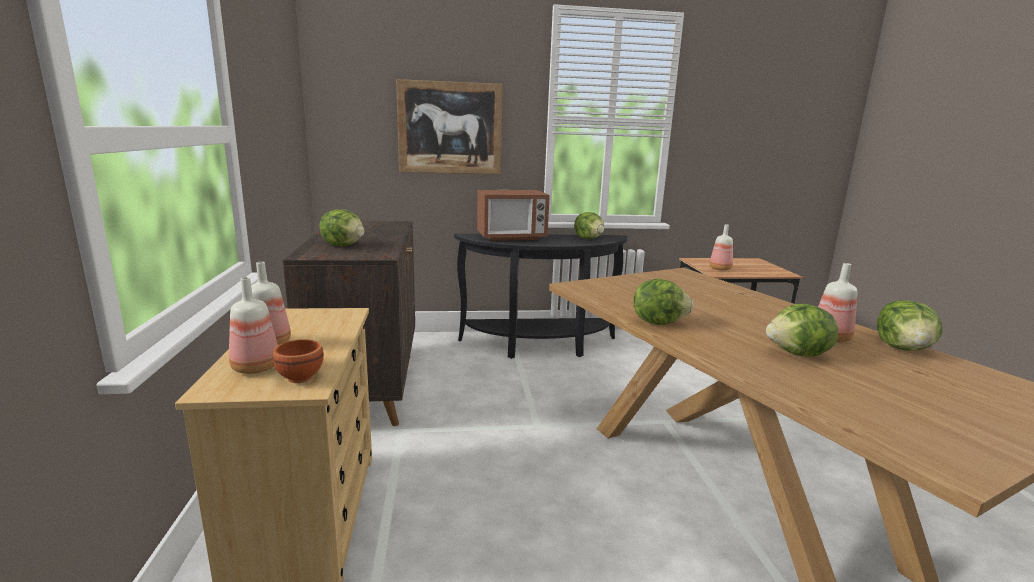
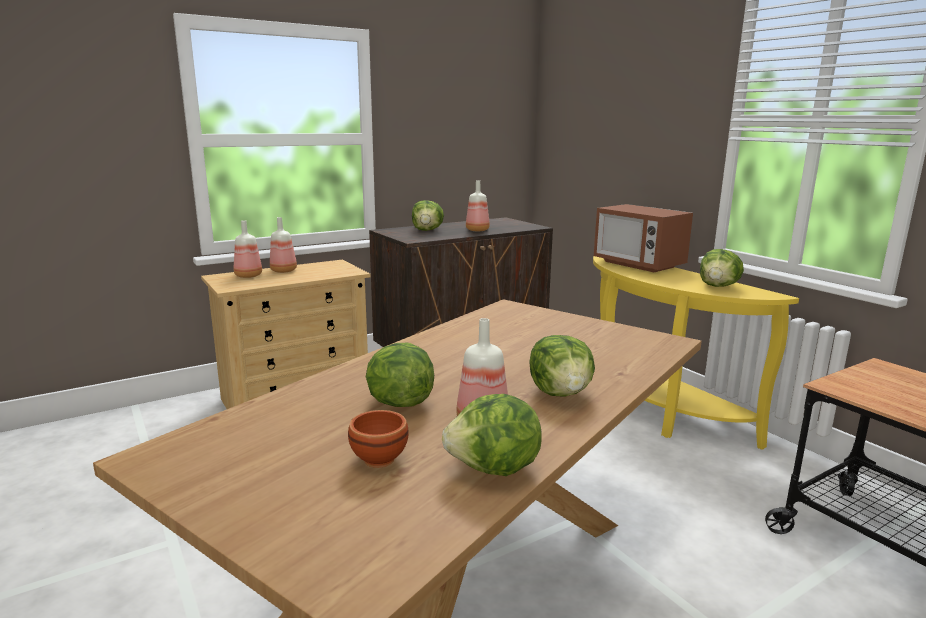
camera: 65 degrees right, 0 degrees up
brown bowl [272,339,324,383] -> brown bowl moved to [348,410,409,468]
picture [396,79,503,175] -> none
black console table [454,234,628,359] -> yellow console table [593,256,799,449]
lettuce [633,279,694,325] -> lettuce moved to [529,335,595,397]
bottle [709,224,733,271] -> bottle moved to [466,180,490,231]

